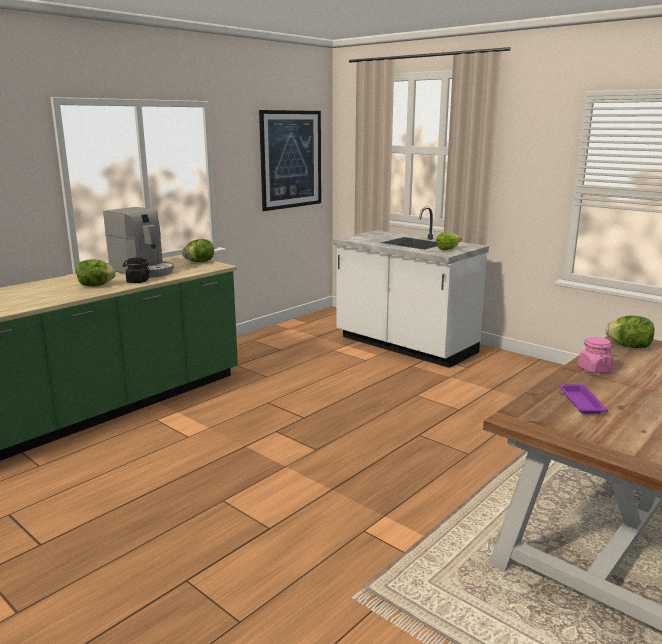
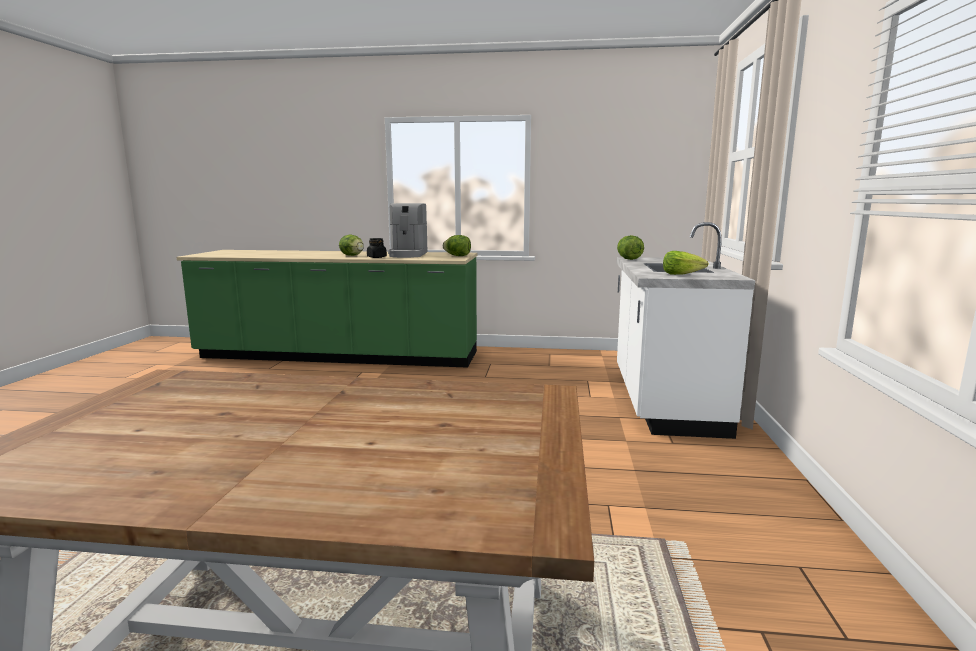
camera: 55 degrees right, 5 degrees down
picture [259,110,321,211] -> none
purple tray [559,384,608,414] -> none
pink jar [578,337,614,373] -> none
lettuce [605,316,654,348] -> lettuce moved to [617,235,644,260]

